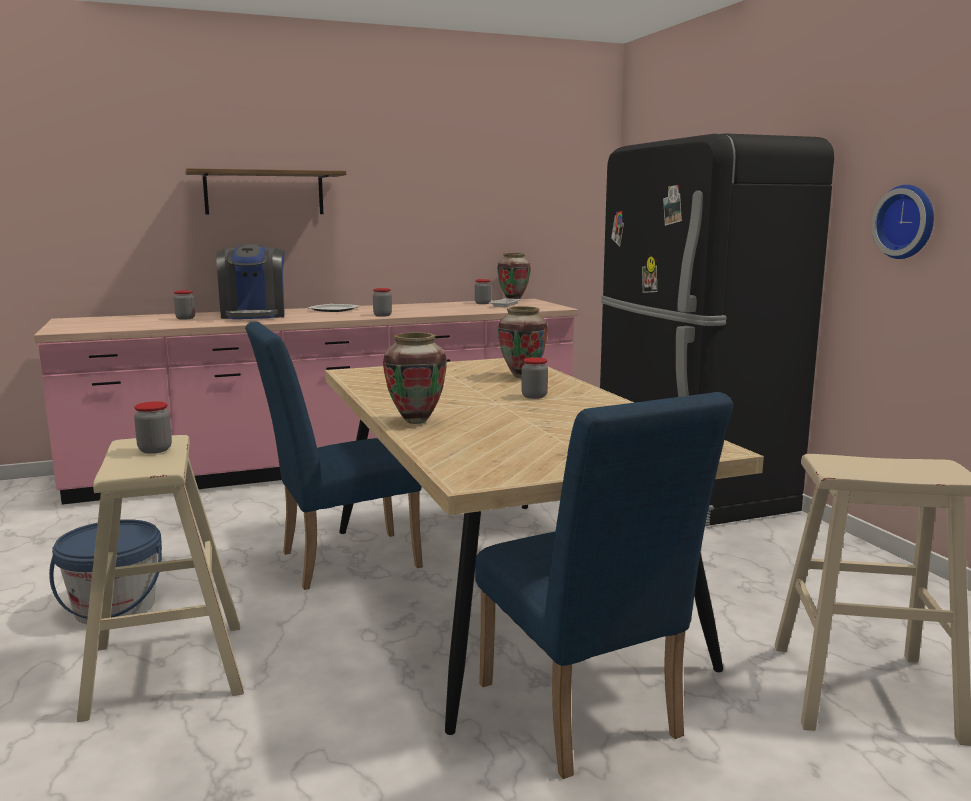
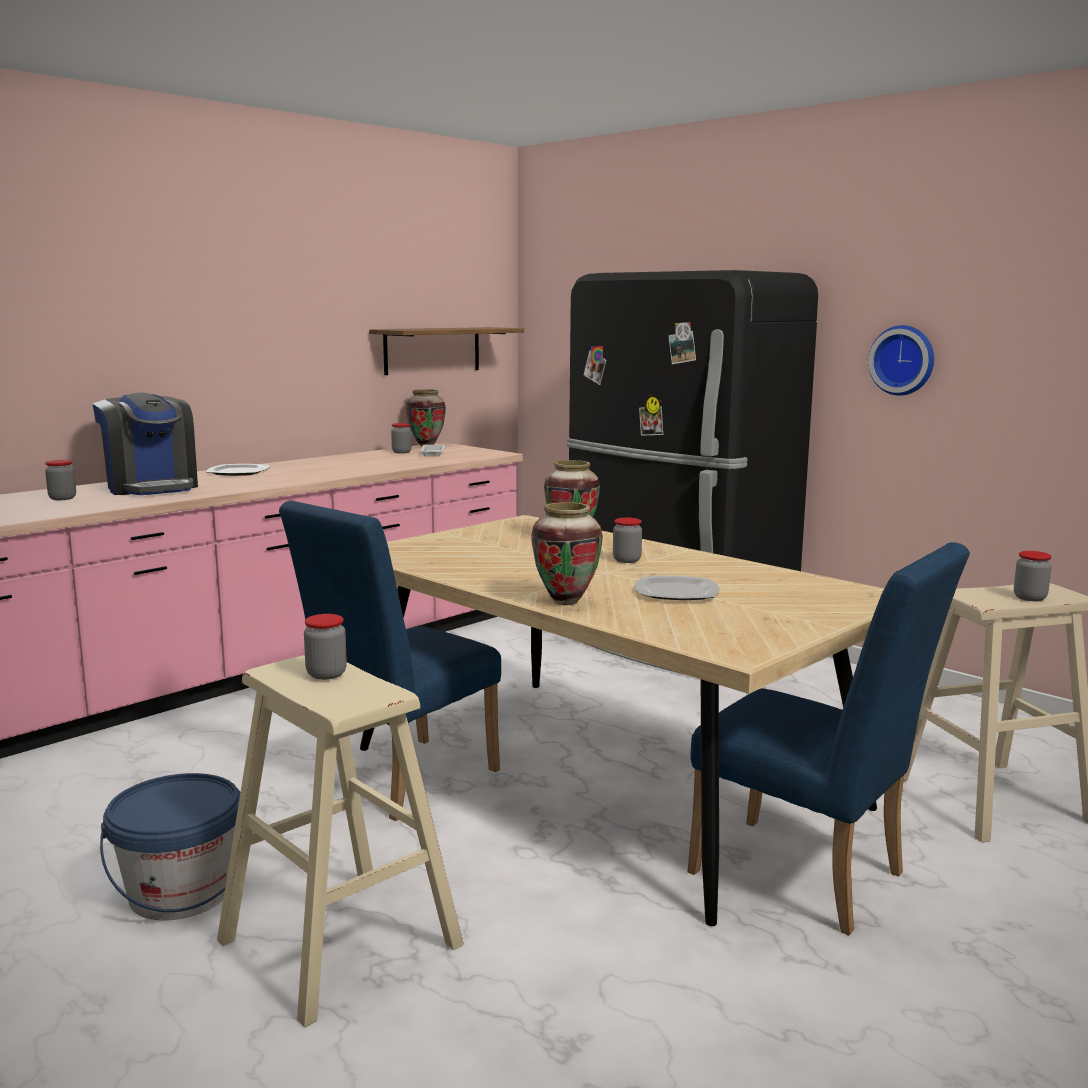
camera: 25 degrees left, 0 degrees up
shelf [185,168,346,214] -> shelf moved to [369,327,524,375]
jar [373,288,392,317] -> jar moved to [1014,551,1052,601]
none -> plate [635,576,720,600]

